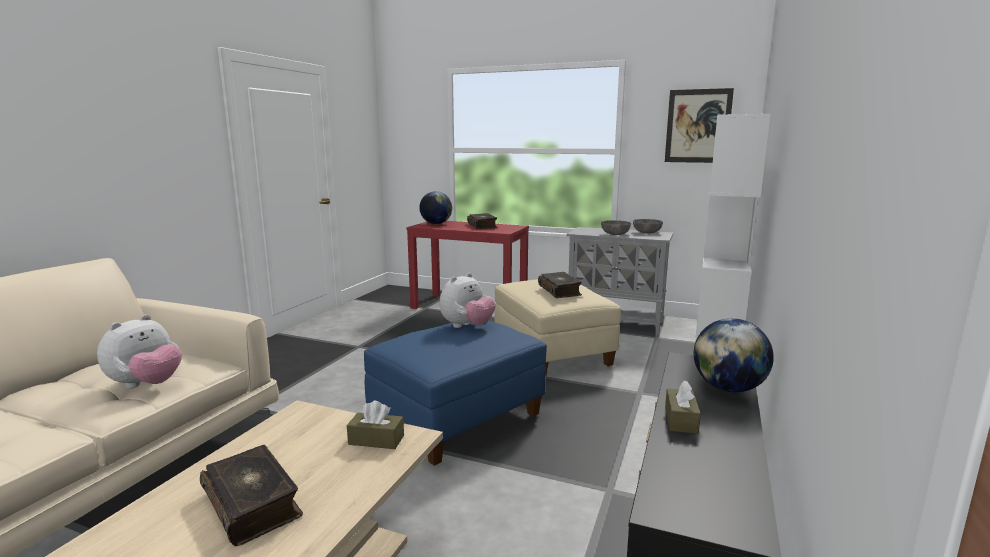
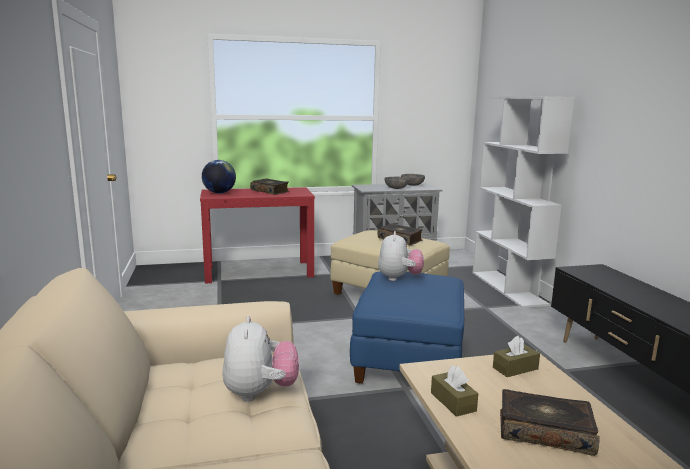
camera: 35 degrees left, 0 degrees up
picture [665,88,734,163] -> none
brown tissue box [665,380,701,434] -> brown tissue box moved to [431,365,478,417]
globe [694,318,774,392] -> none

